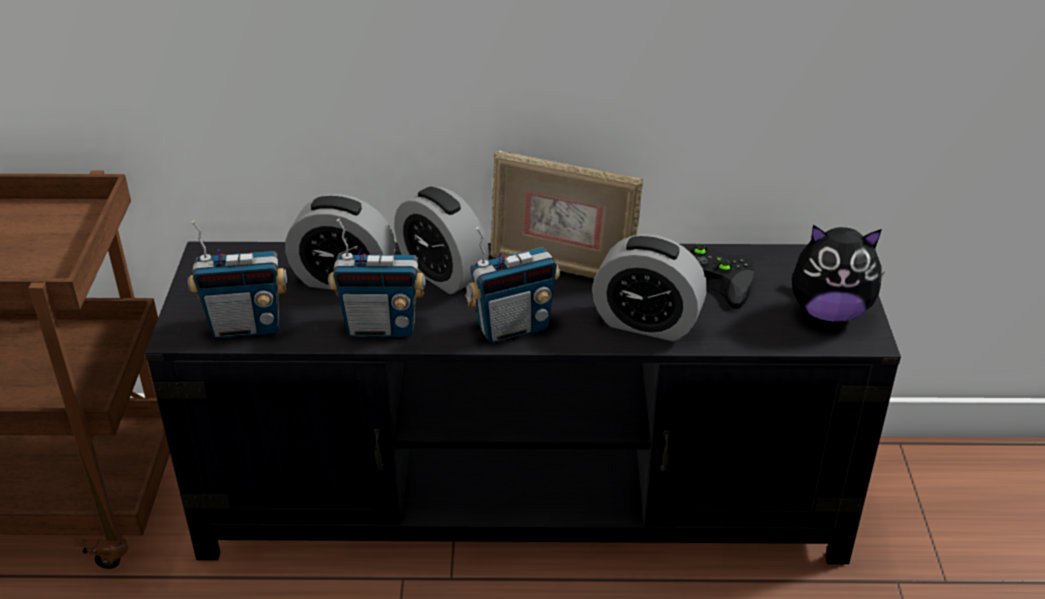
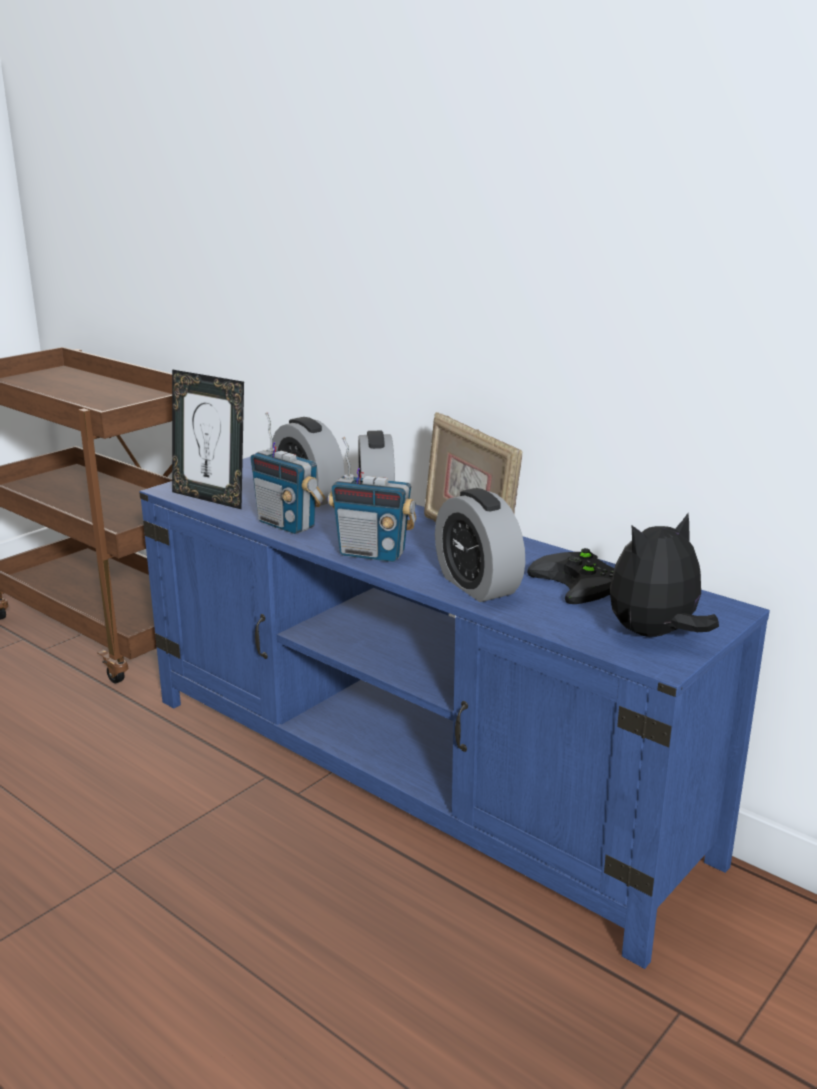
camera: 40 degrees right, 15 degrees down
black tv stand [145,242,901,564] -> blue tv stand [139,457,770,969]
radio [188,220,287,338] -> picture frame [172,370,244,509]
plush toy [792,225,884,322] -> plush toy turned 105 degrees clockwise [610,513,719,637]

